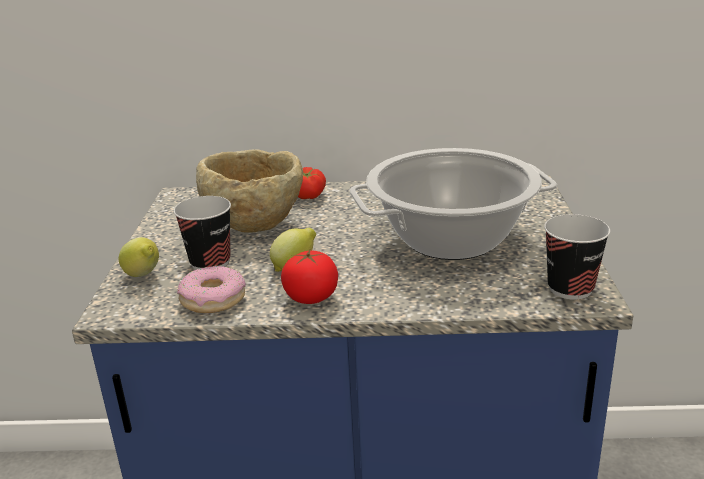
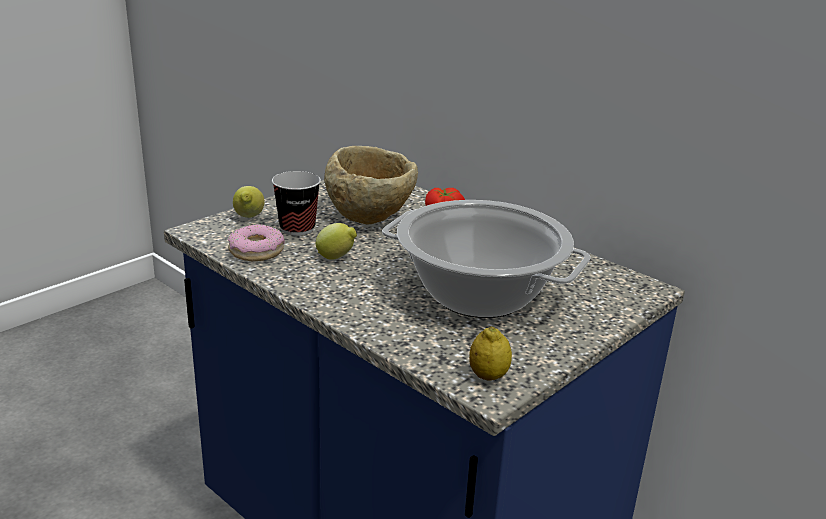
camera: 40 degrees right, 0 degrees up
tomato [281,250,338,304] -> none
cup [544,214,610,300] -> lemon [469,327,512,381]

